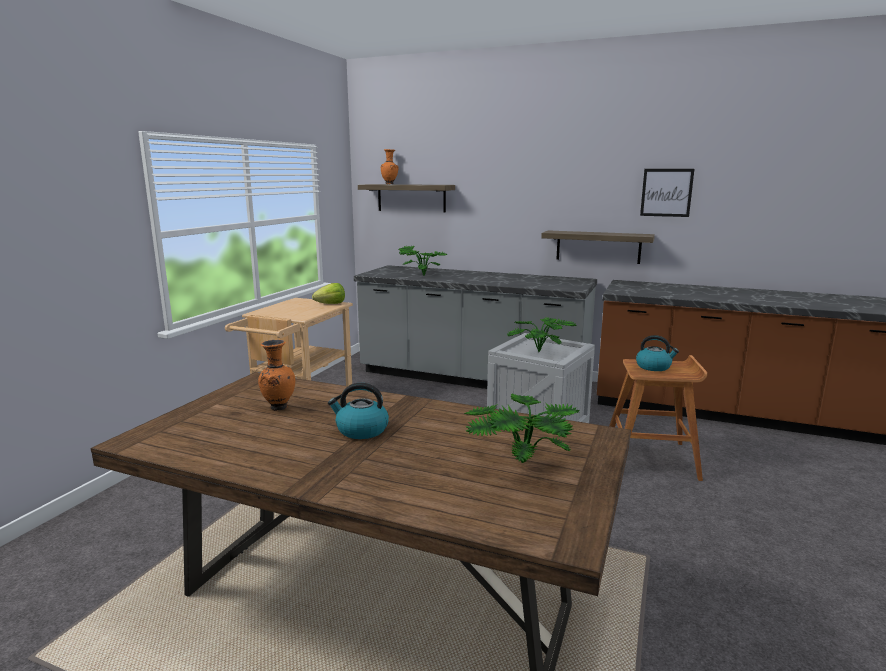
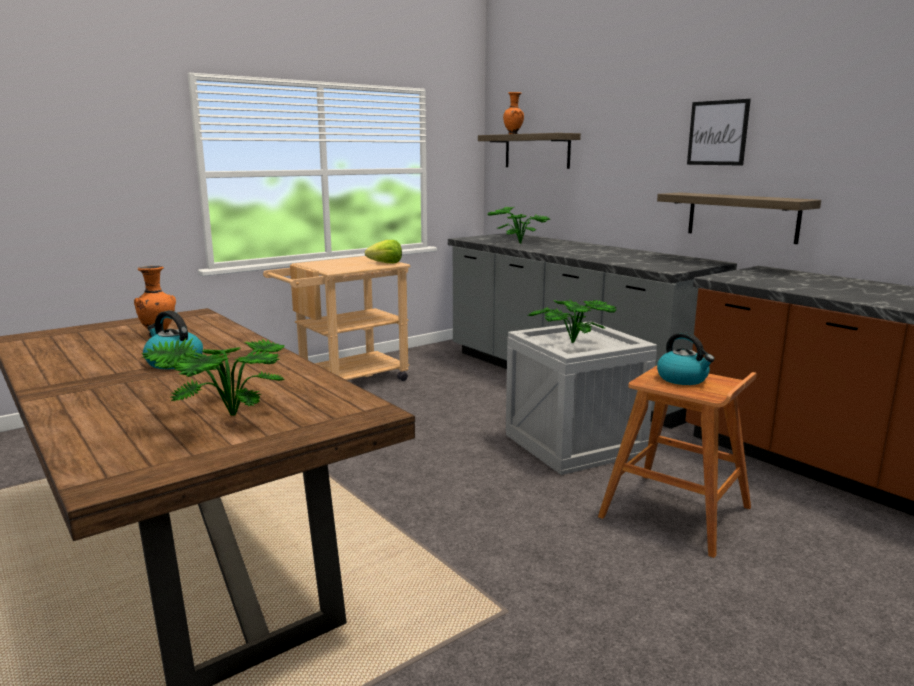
camera: 30 degrees right, 0 degrees up
picture [640,169,694,217] -> picture moved to [687,99,751,166]

